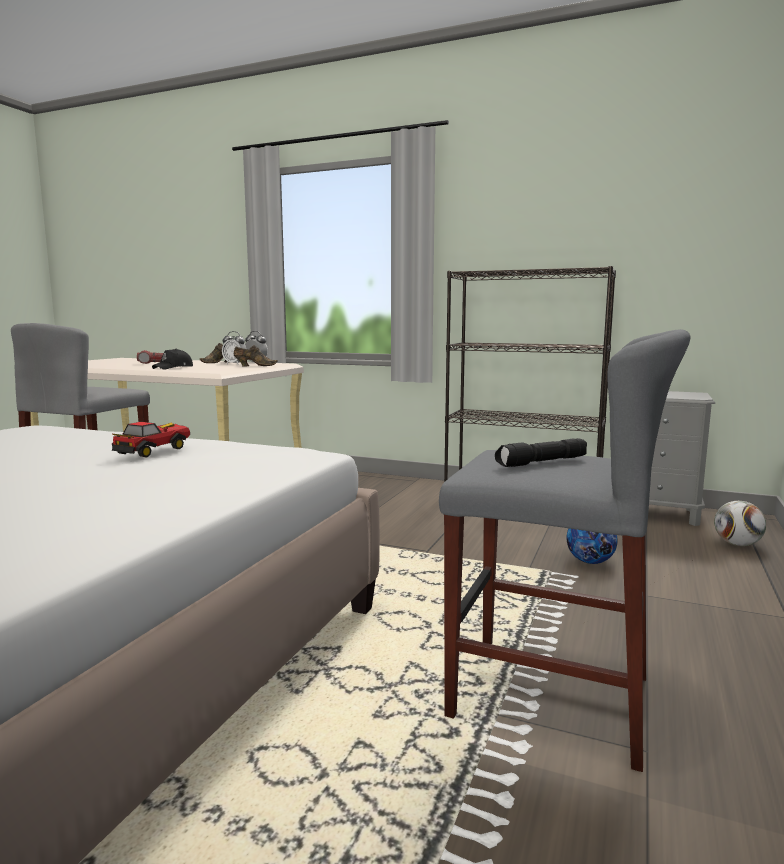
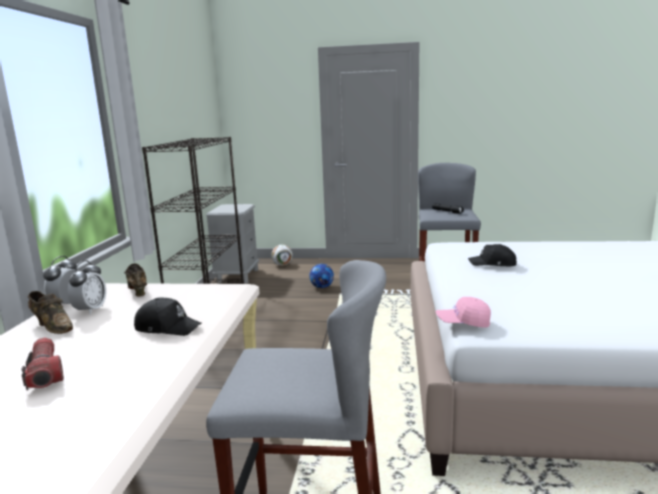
camera: 105 degrees left, 5 degrees up
toy car [112,422,190,458] -> black cap [468,244,517,266]
none -> pink cap [436,297,491,327]

